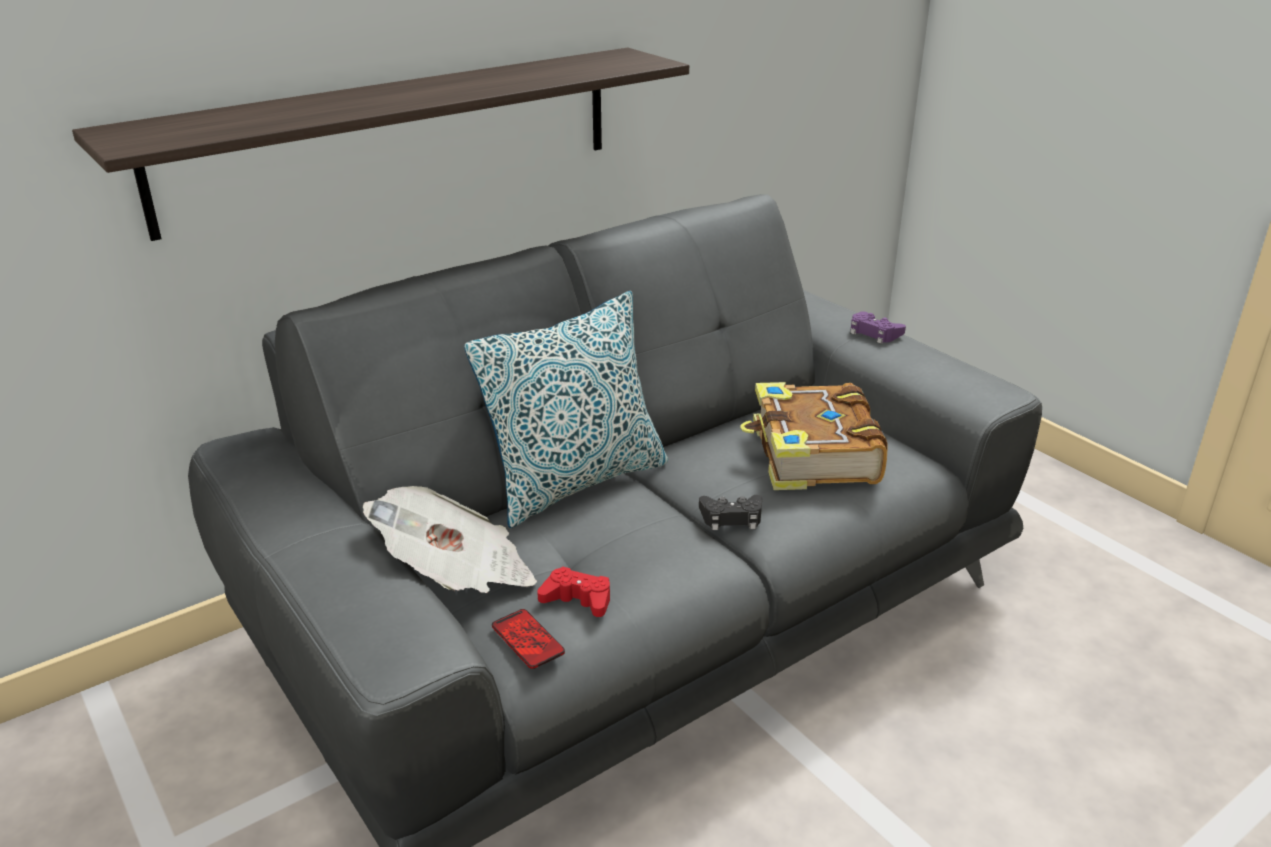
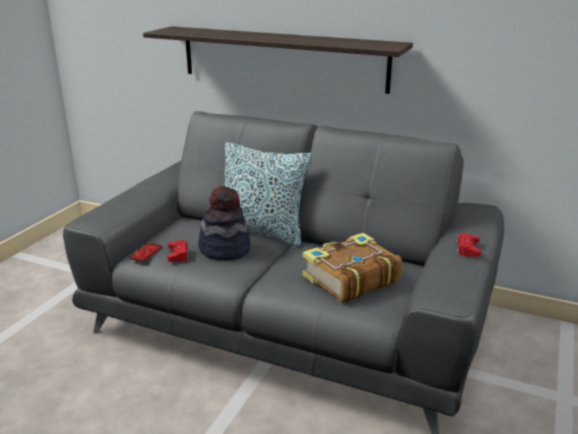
camera: 60 degrees right, 5 degrees down
newspaper [362,486,537,593] -> none
black game controller [699,495,762,530] -> none
purple game controller [850,311,906,344] -> red game controller [456,233,481,257]
none -> hat [198,186,251,261]

